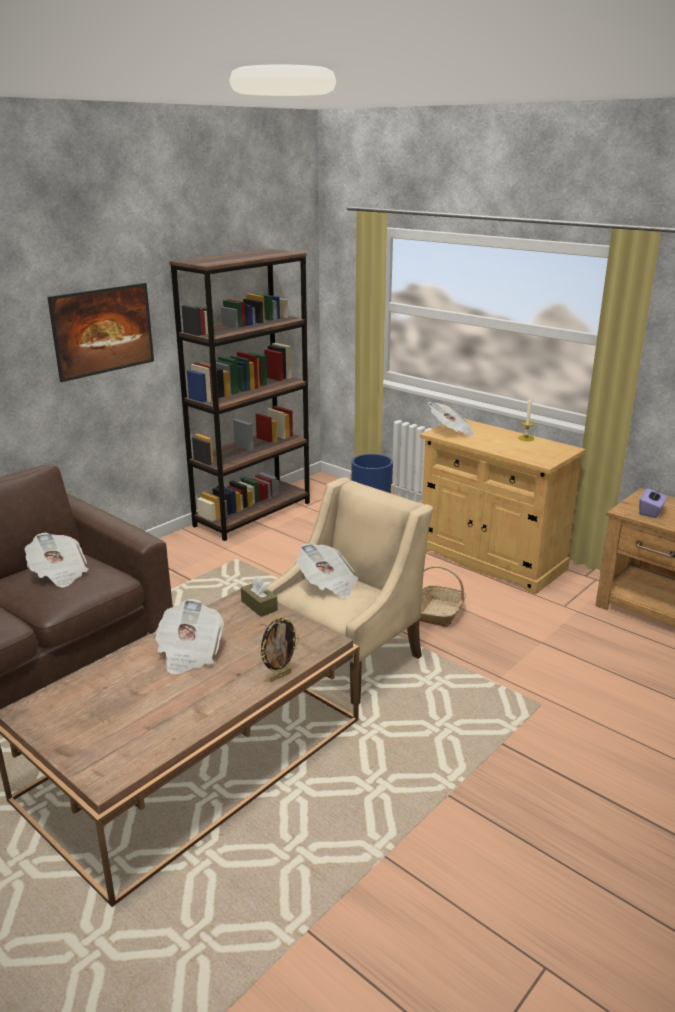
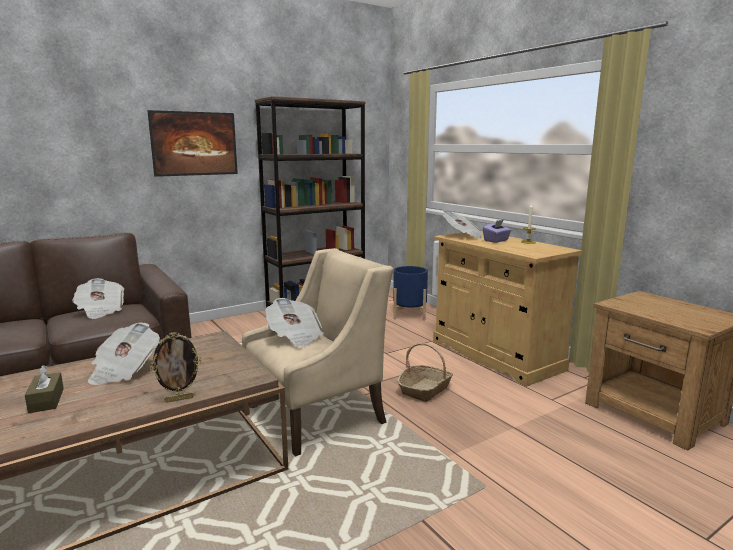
camera: 15 degrees right, 10 degrees down
brown tissue box [241,577,278,617] -> brown tissue box moved to [25,365,64,413]
purple tissue box [639,488,667,518] -> purple tissue box moved to [483,220,511,243]

